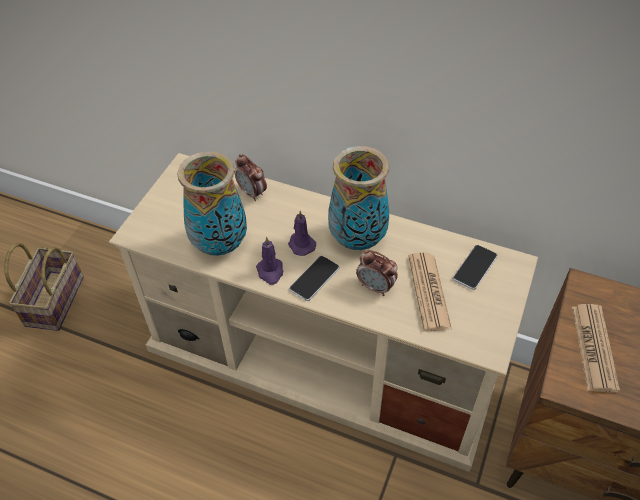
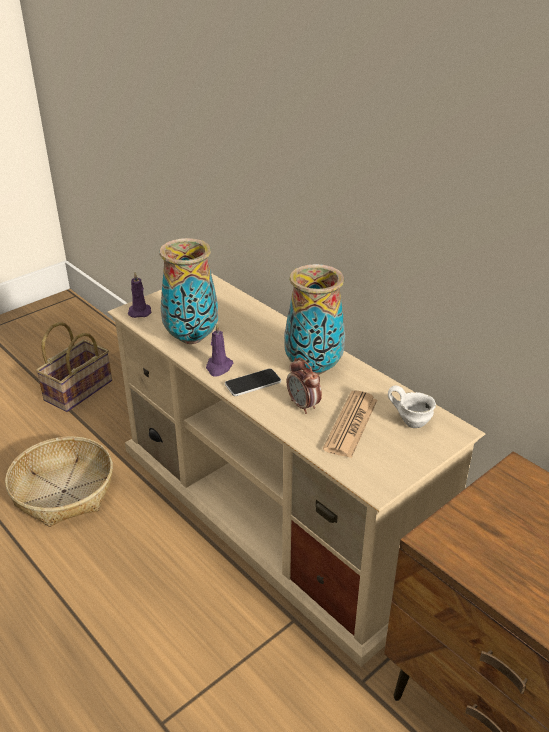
camera: 25 degrees right, 15 degrees down
alarm clock [235,154,267,201] -> none
purple candle [288,211,316,256] -> purple candle moved to [128,272,152,318]
phone [453,245,497,290] -> white mug [388,386,436,428]
newspaper [572,304,620,393] -> none
none -> basket [5,437,113,527]

